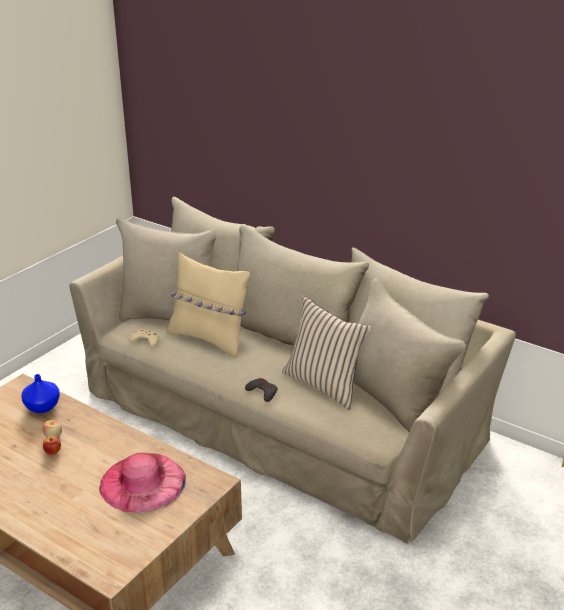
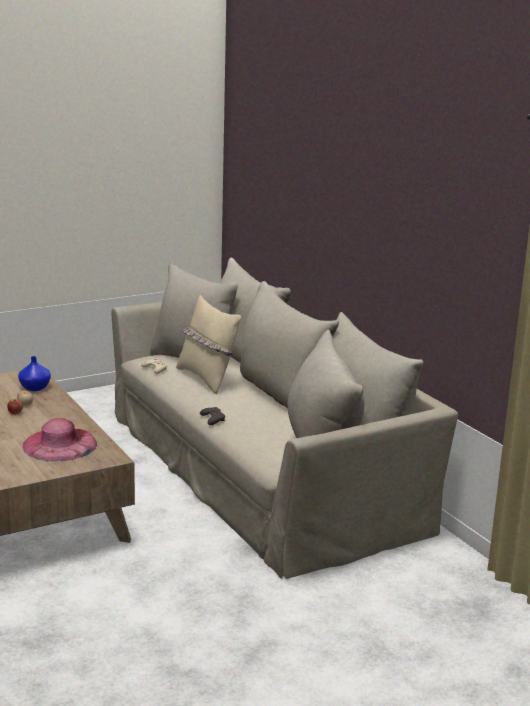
camera: 25 degrees right, 10 degrees down
beige pillow [282,296,372,410] -> none

